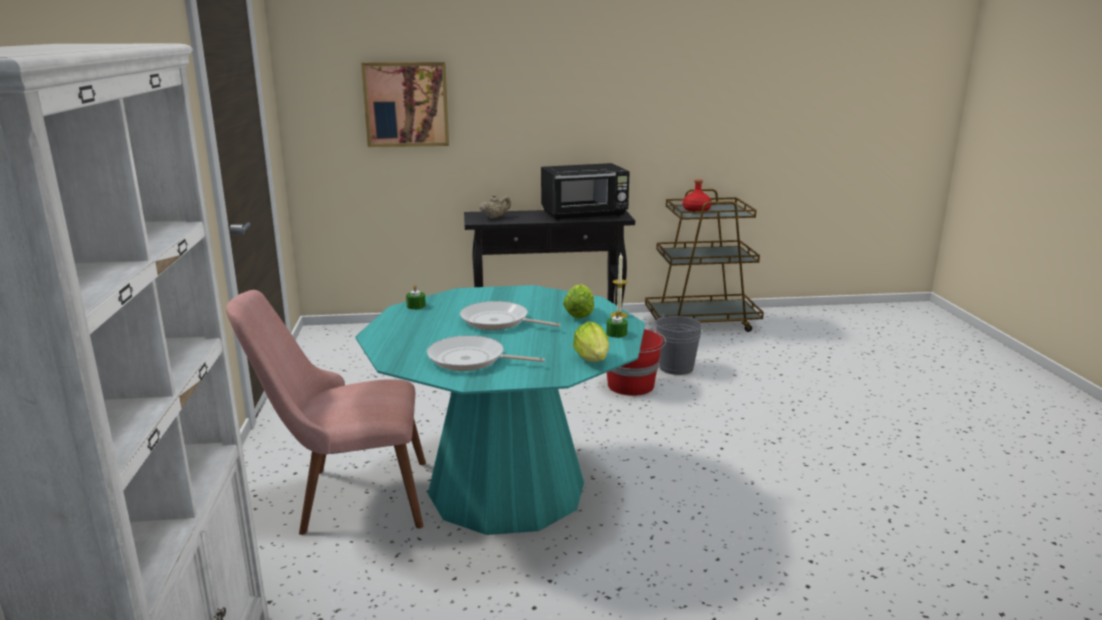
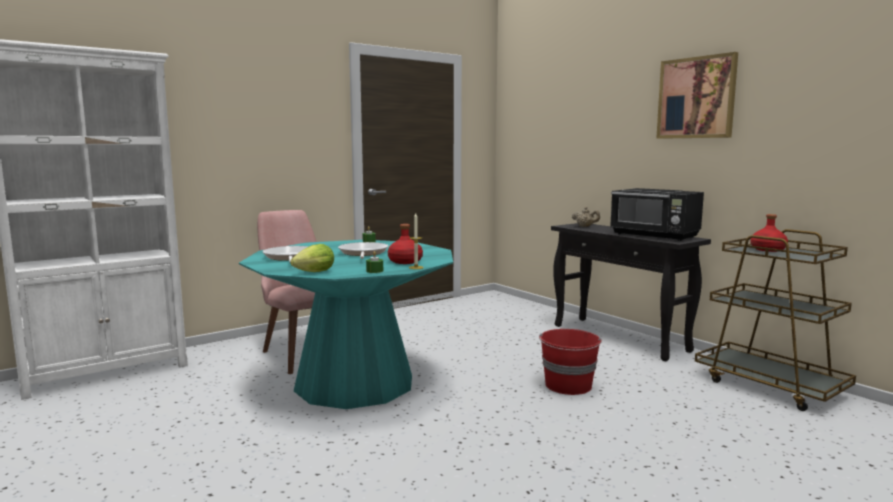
camera: 60 degrees right, 10 degrees down
picture [361,62,449,147] -> picture moved to [656,52,738,139]
lettuce [563,284,594,319] -> red bottle [388,224,423,264]
grey bucket [656,314,702,375] -> none

